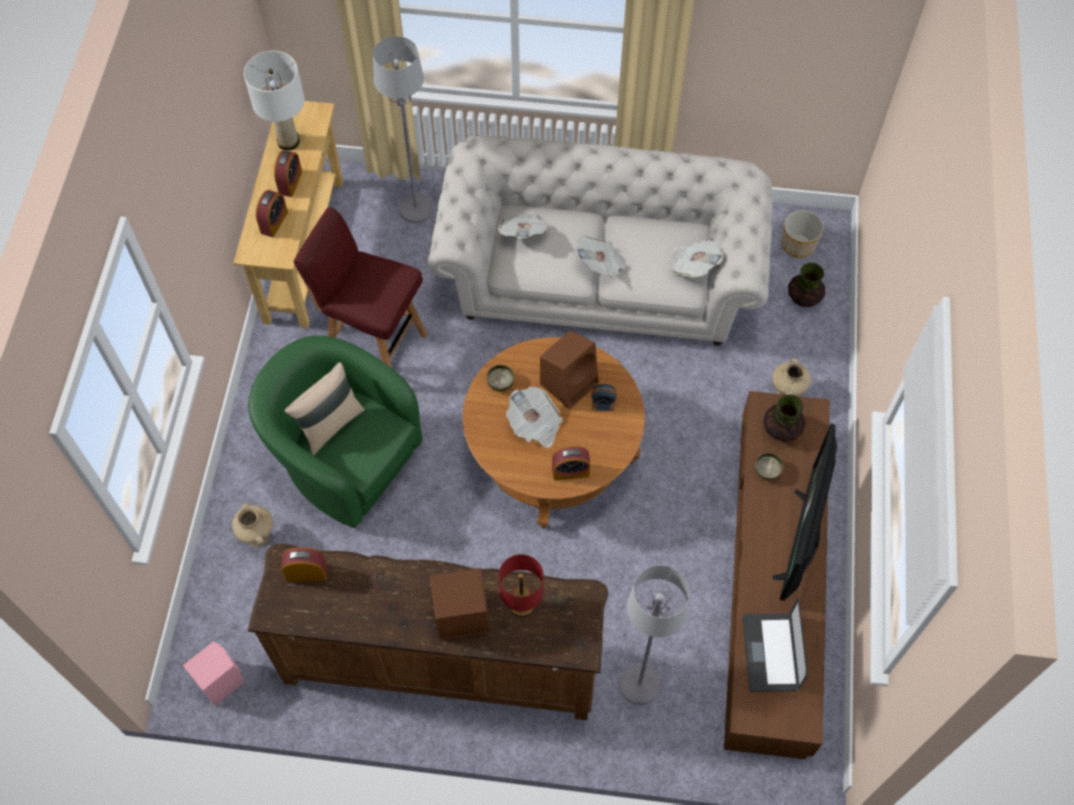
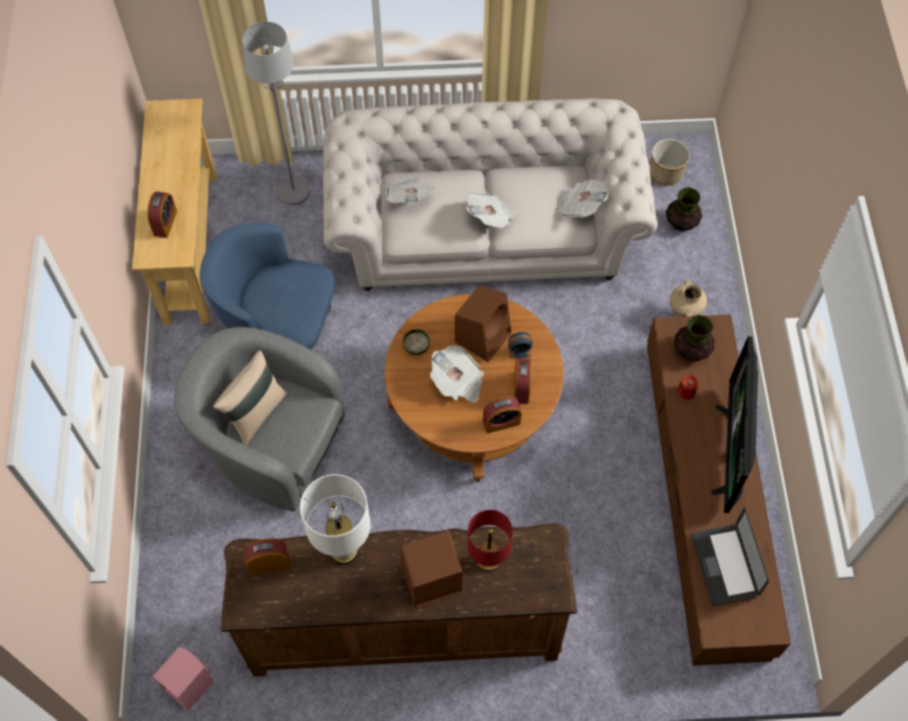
camera: 10 degrees left, 0 degrees up
beige vase [232,503,273,547] -> none
white table lamp [244,51,305,150] -> white table lamp moved to [300,474,370,565]
green armchair [248,336,423,528] -> grey armchair [174,327,345,512]
alarm clock [274,150,302,197] -> alarm clock moved to [514,358,532,404]
red stool [294,207,427,368] -> blue armchair [200,223,335,350]
grey floor lamp [619,565,690,705] -> none
bowl [755,453,783,481] -> red candle [677,375,699,400]

